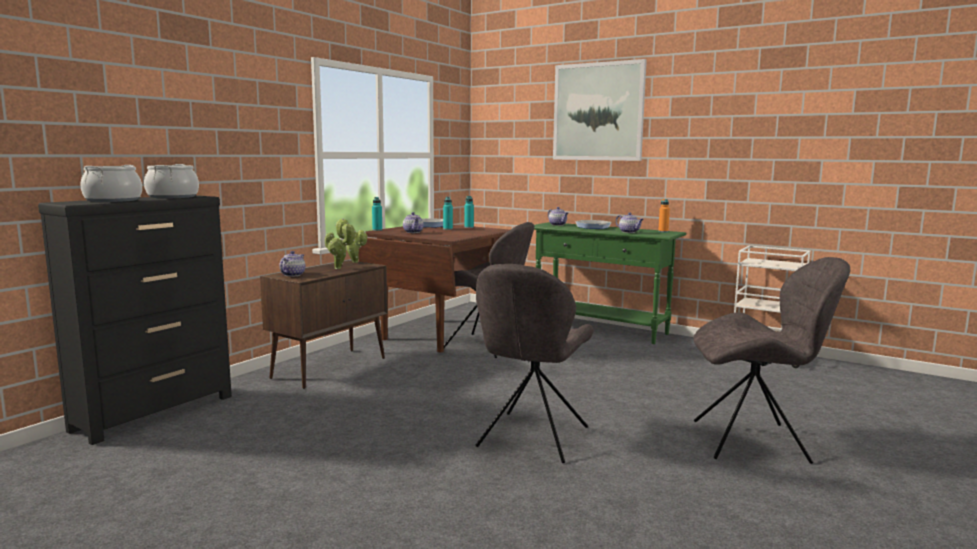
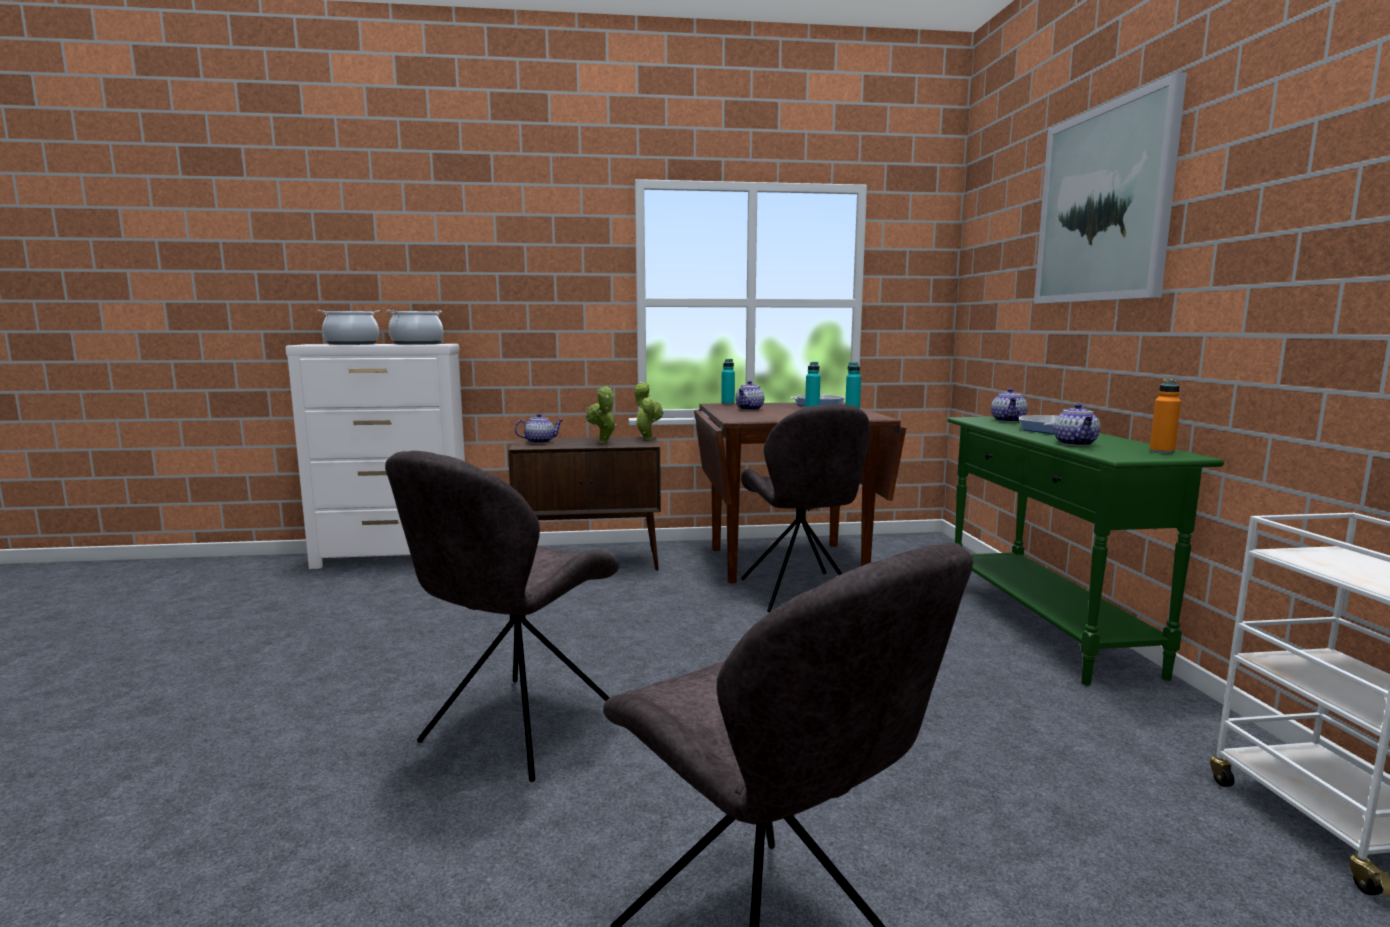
camera: 50 degrees right, 0 degrees up
black dresser [38,195,232,445] -> white dresser [285,344,465,569]
grey chair [476,264,594,463] -> grey chair turned 45 degrees counterclockwise [385,451,619,782]

